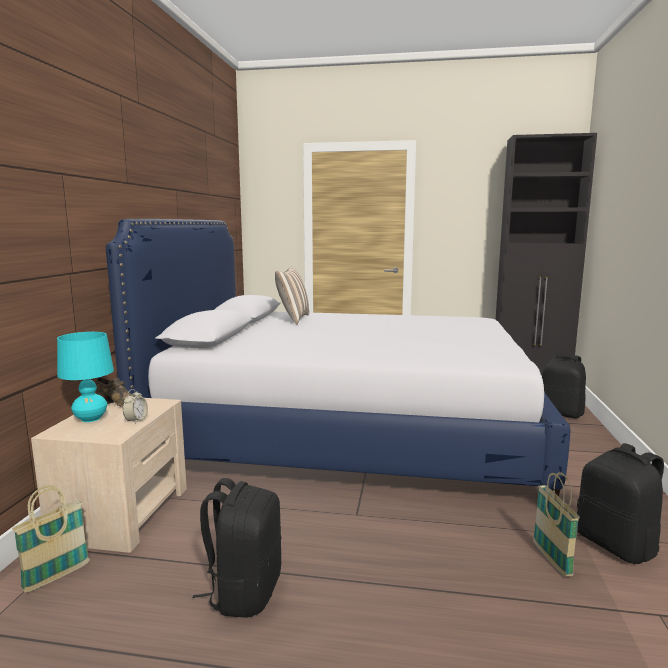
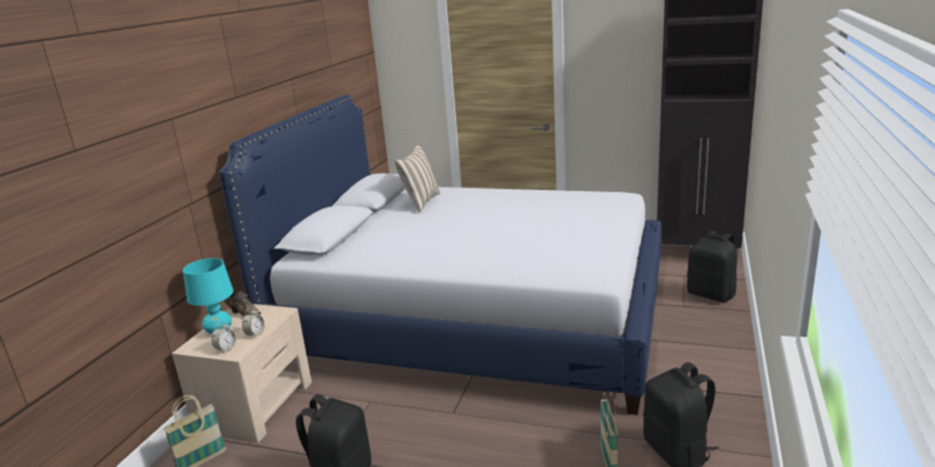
camera: 10 degrees right, 10 degrees up
none -> alarm clock [211,322,236,354]

